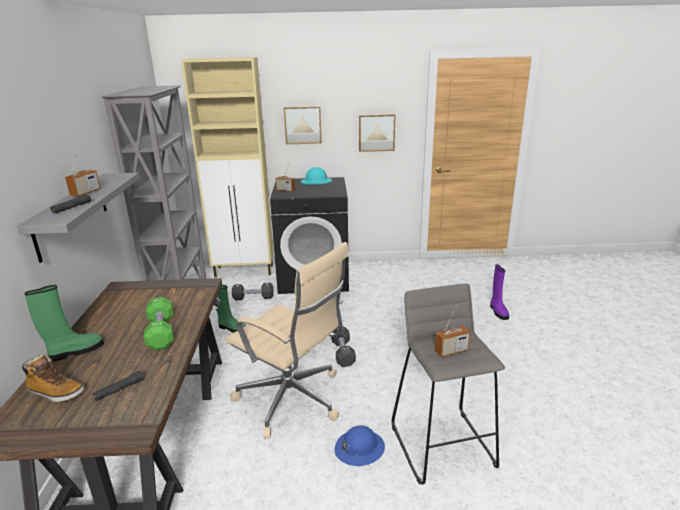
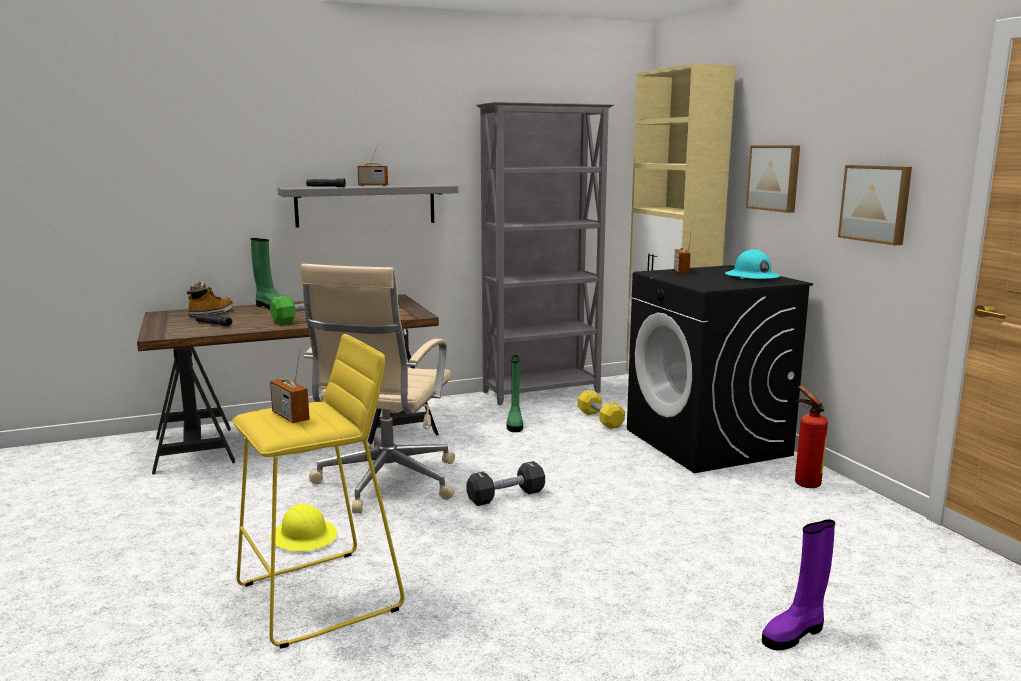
camera: 70 degrees right, 10 degrees down
boot [22,354,84,402] -> boot turned 150 degrees counterclockwise [187,281,233,317]
black dumbbell [232,283,274,301] -> yellow dumbbell [578,390,625,429]
blue hard hat [334,425,385,466] -> yellow hard hat [270,504,337,552]
grey stool [392,283,505,485] -> yellow stool [232,334,404,649]
none -> fire extinguisher [794,385,828,488]

